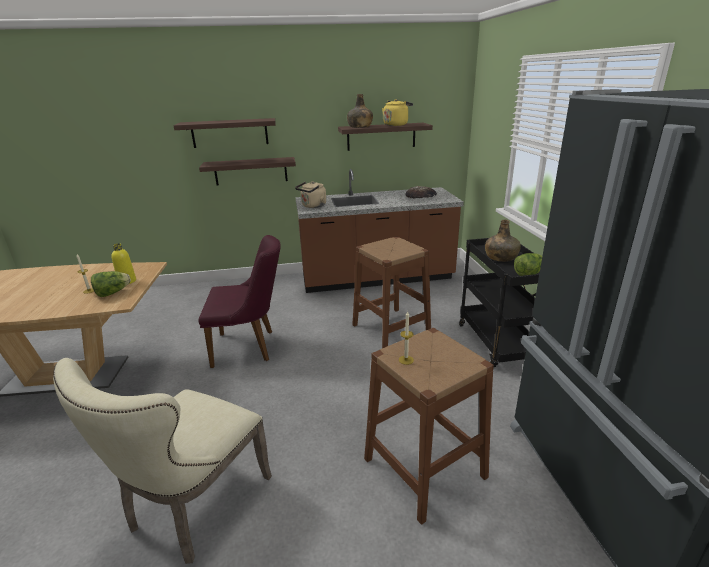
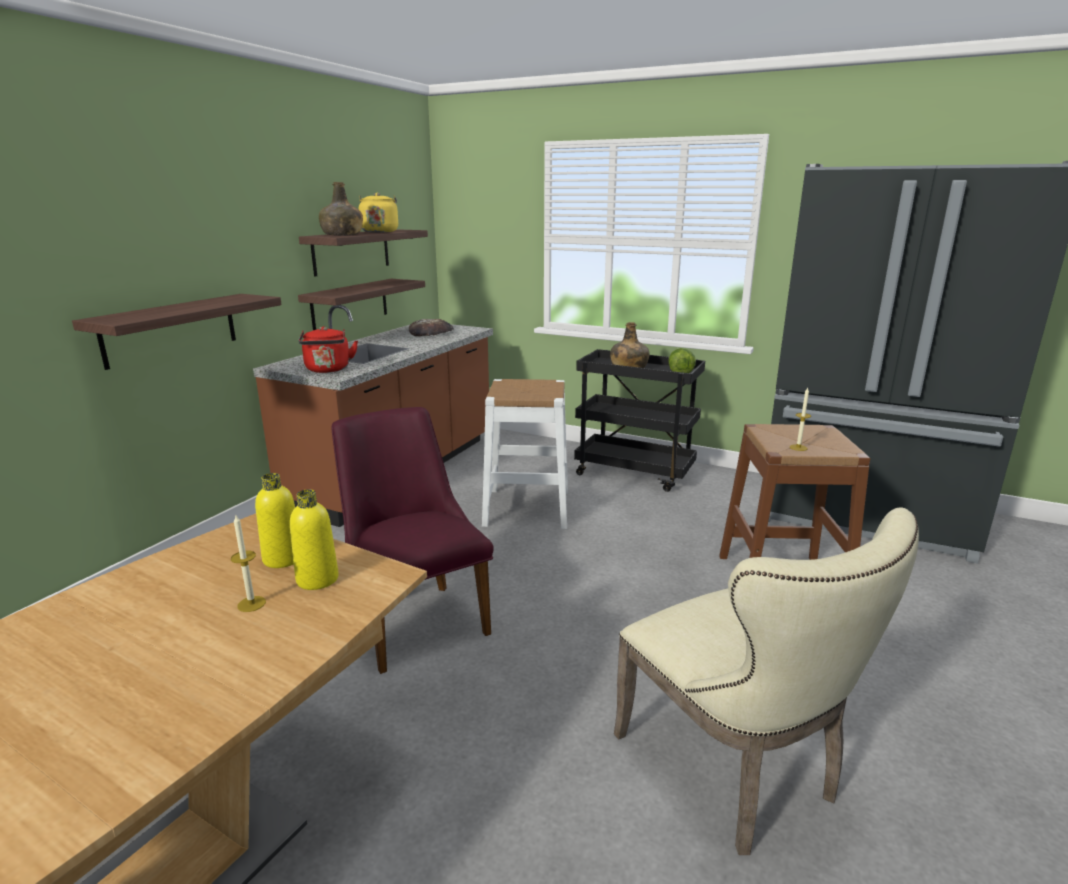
camera: 55 degrees left, 5 degrees down
lettuce [91,271,131,297] -> yellow bottle [290,489,339,590]
shelf [173,118,276,148] -> shelf moved to [298,279,425,330]
purple chair [198,235,281,368] -> purple chair turned 60 degrees counterclockwise [332,407,494,674]
beige kettle [295,181,326,208] -> red kettle [299,326,358,373]
brown stool [352,236,431,348] -> white stool [482,379,568,529]

